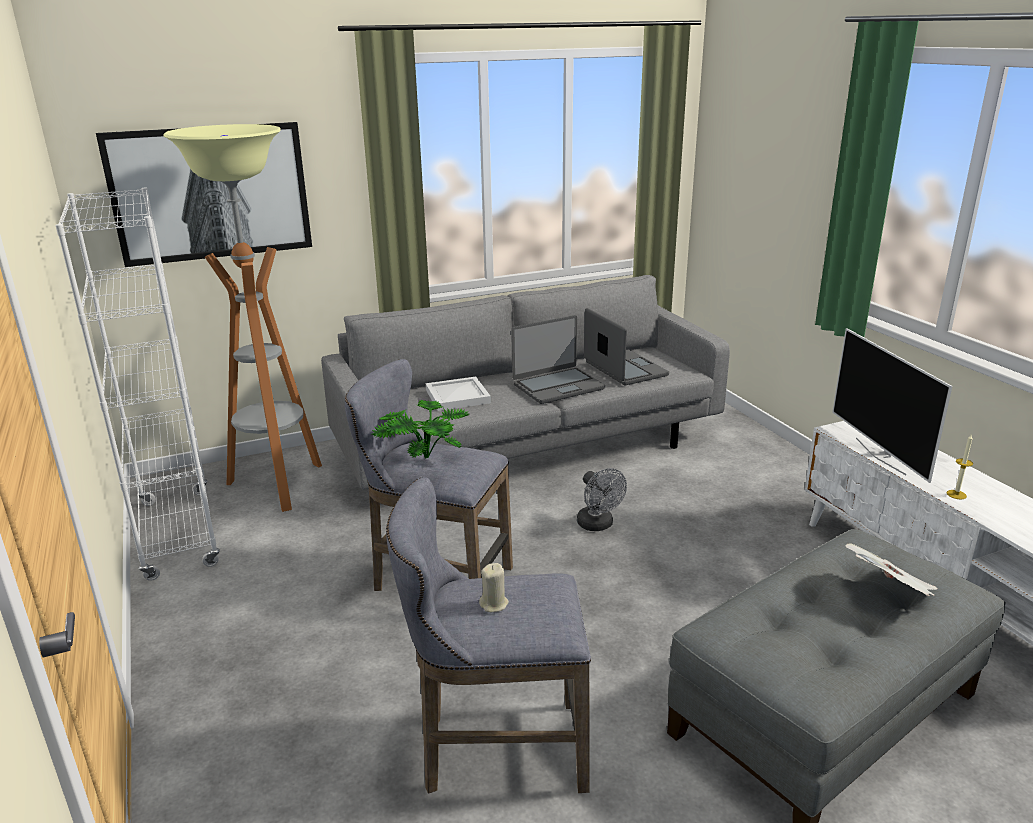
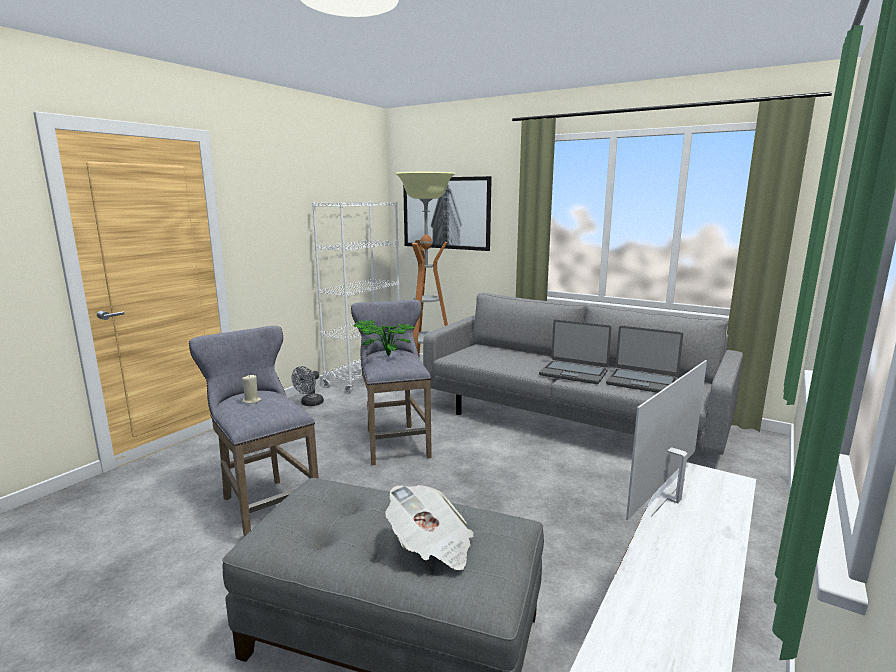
camera: 55 degrees right, 10 degrees down
white tray [426,377,491,411] -> none
grey fan [577,468,627,531] -> grey fan moved to [292,366,324,406]
laptop [584,308,669,385] -> laptop turned 90 degrees clockwise [606,326,683,393]
candle [947,435,973,499] -> none

